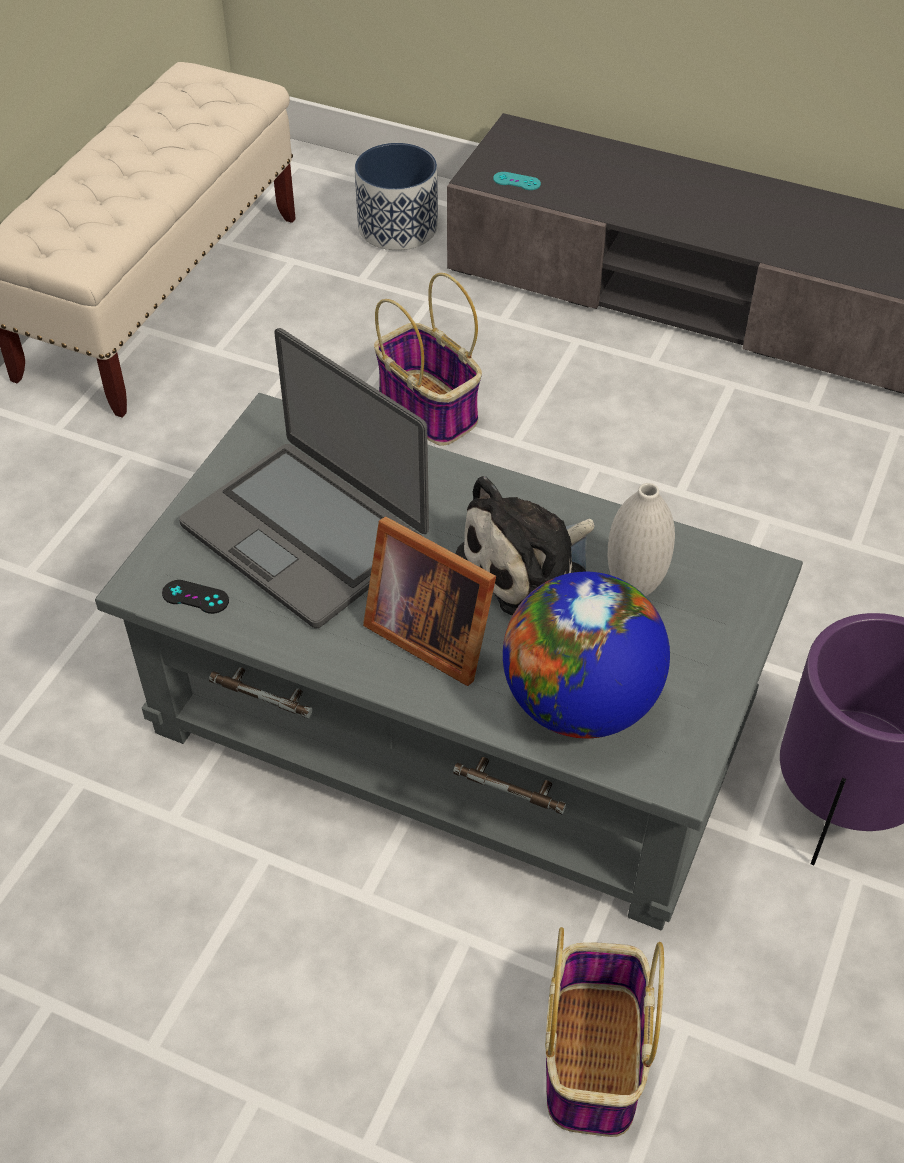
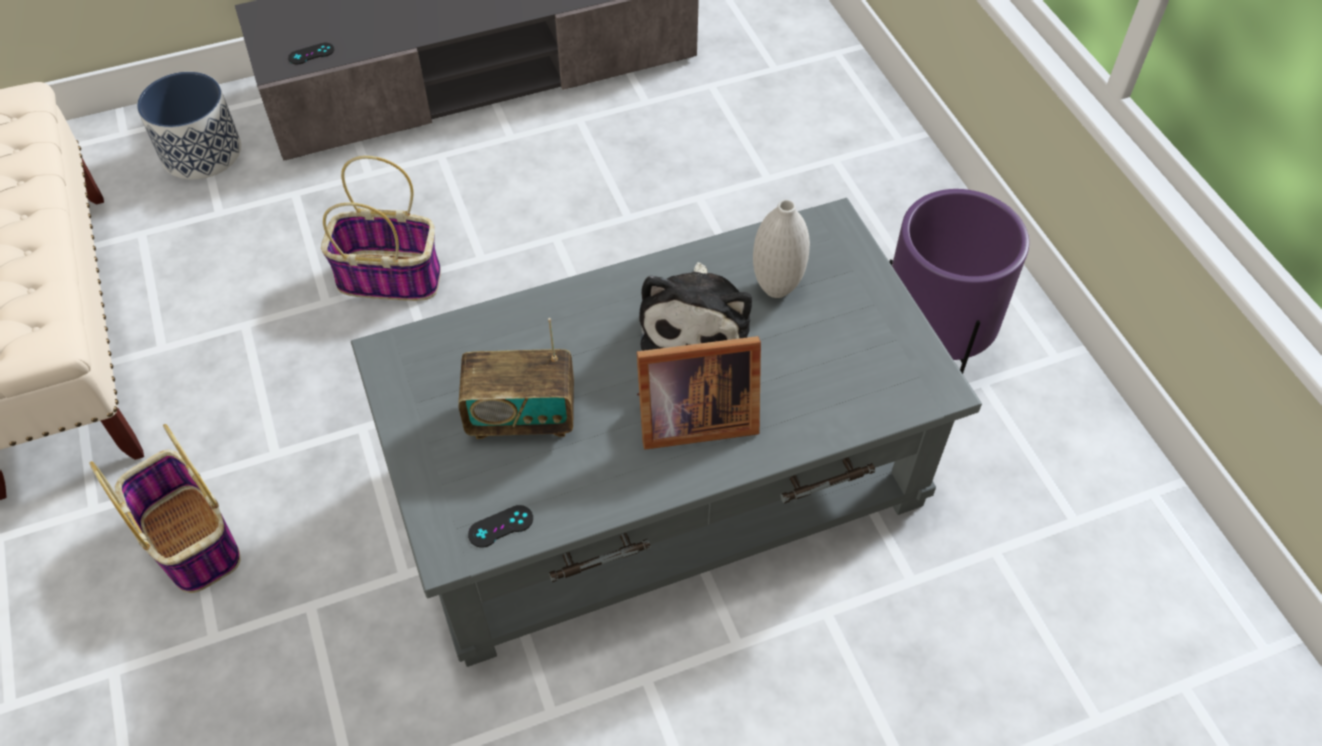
camera: 45 degrees left, 5 degrees up
laptop [179,328,429,628] -> radio [458,318,574,439]
turquoise game controller [493,172,541,190] -> black game controller [288,43,334,64]
globe [503,572,670,738] -> none
basket [545,927,664,1137] -> basket moved to [90,424,241,593]

